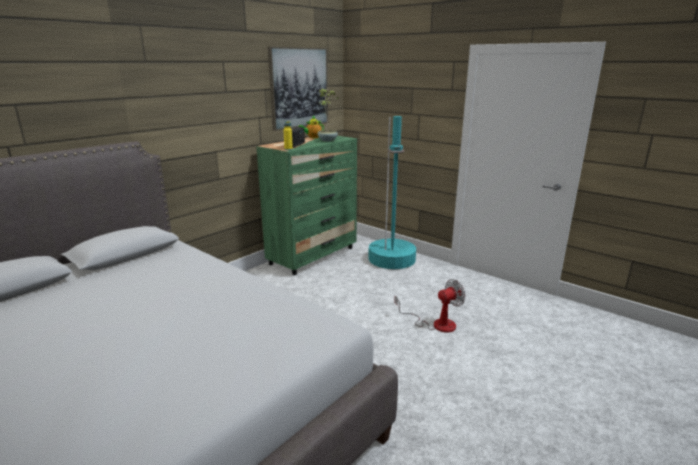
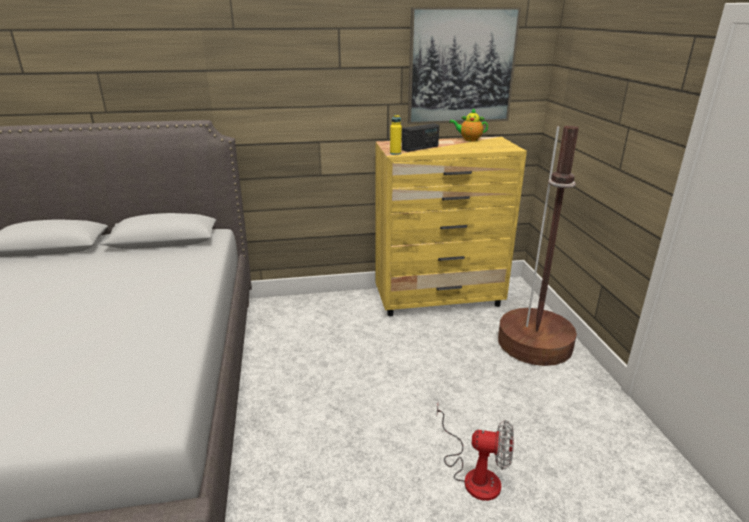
camera: 40 degrees right, 5 degrees up
green dresser [256,136,357,275] -> yellow dresser [375,137,527,317]
potted plant [318,89,338,142] -> none
turquoise floor lamp [368,116,416,269] -> brown floor lamp [498,126,579,366]

